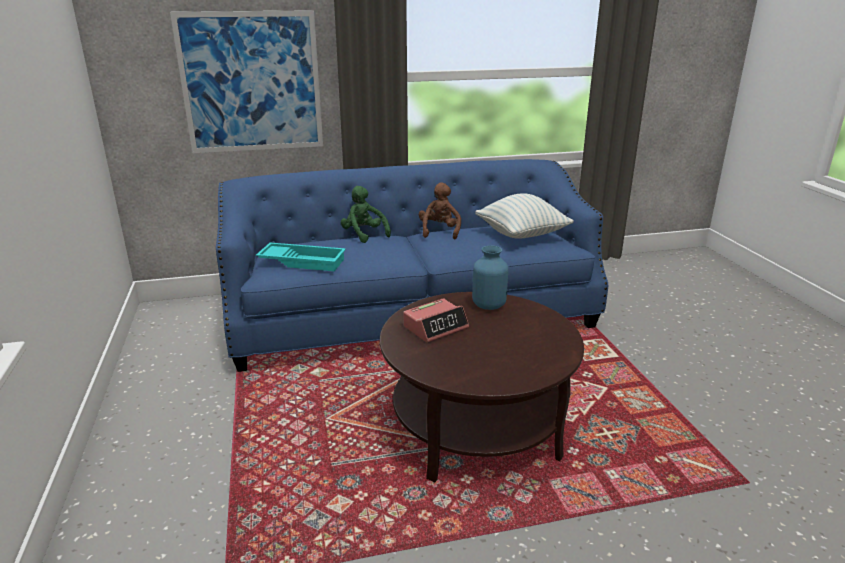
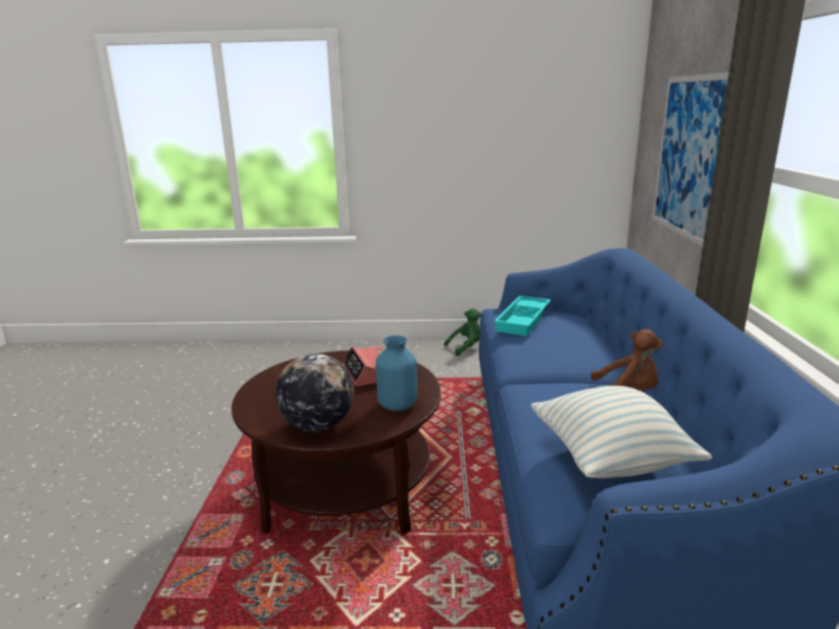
camera: 105 degrees right, 5 degrees down
green plush toy [341,186,391,243] -> green plush toy moved to [444,308,482,356]
none -> globe [275,354,354,432]

